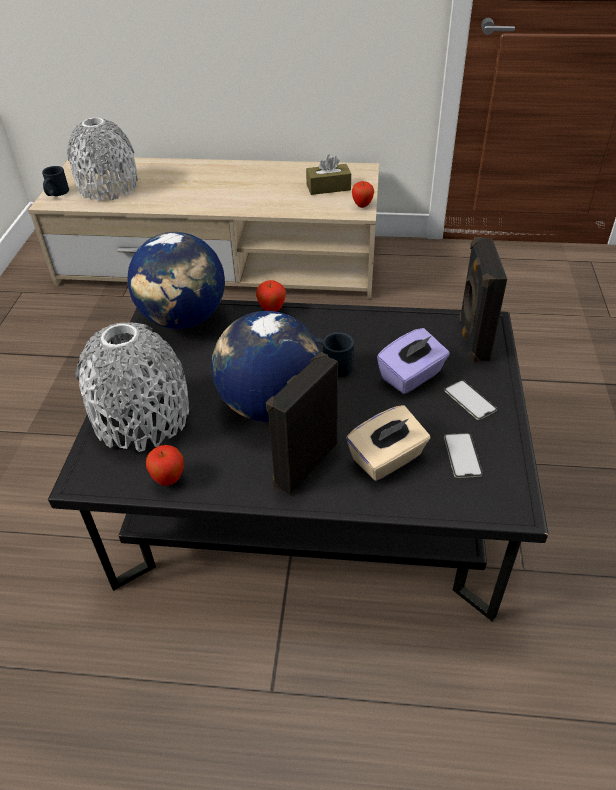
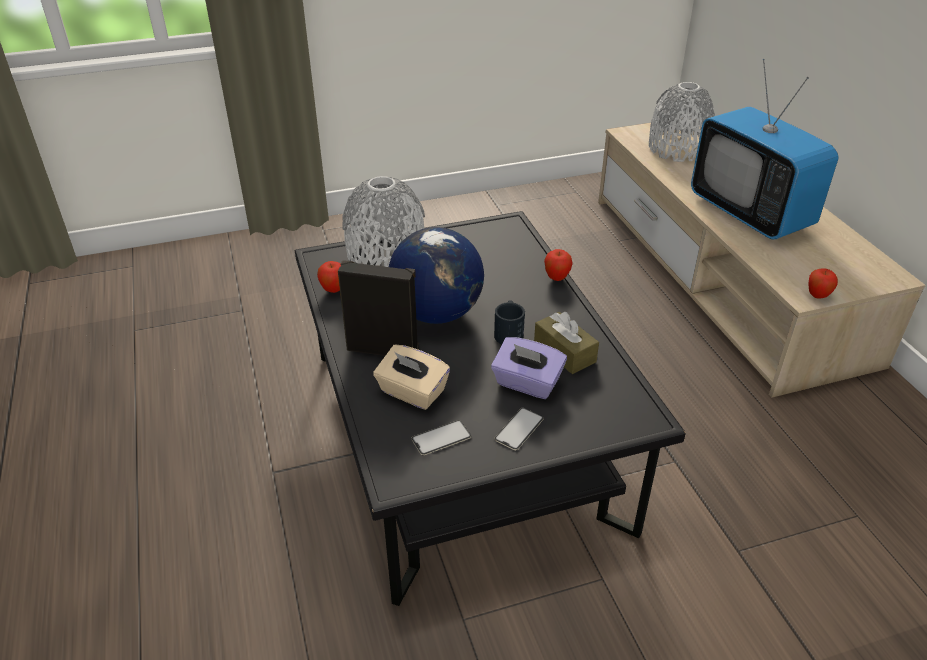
camera: 65 degrees right, 5 degrees down
black mug [42,166,69,196] -> none
globe [127,232,225,329] -> none
brown tissue box [306,155,351,195] -> brown tissue box moved to [534,312,599,374]
black speaker [459,237,507,362] -> none
none -> television [691,59,838,240]

